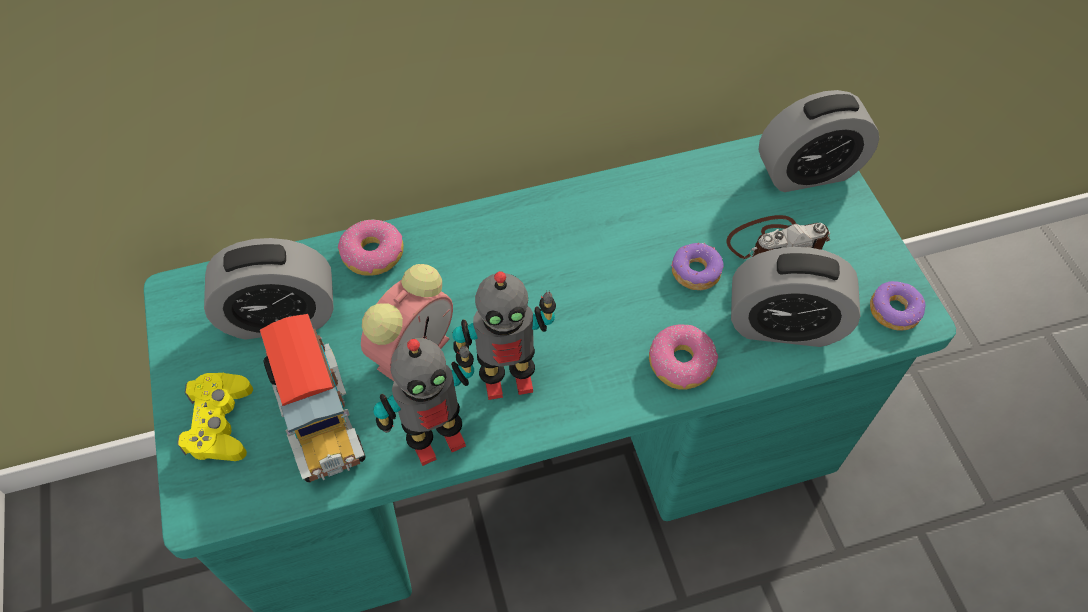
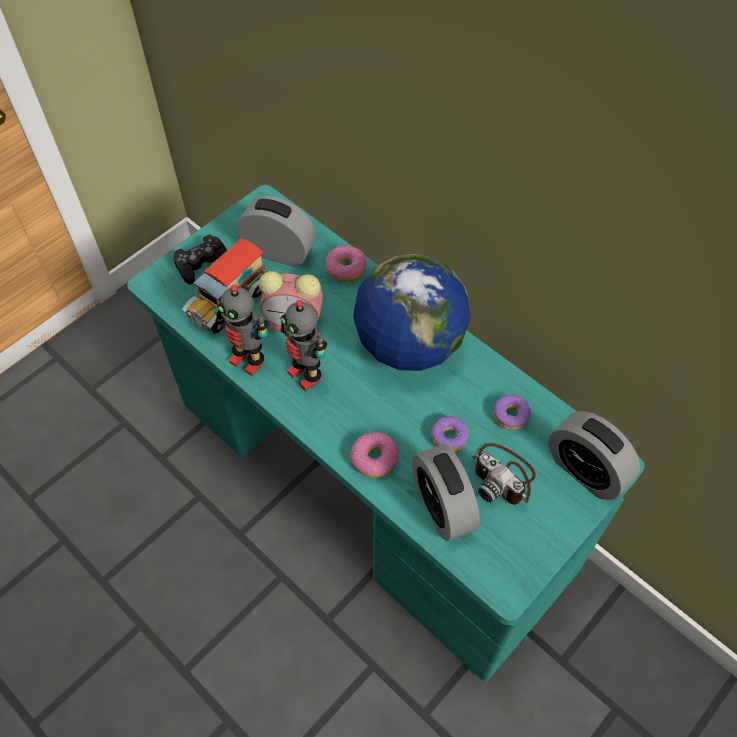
camera: 60 degrees right, 0 degrees up
yellow game controller [177,373,253,461] -> black game controller [173,234,227,285]
alarm clock [204,238,334,339] -> alarm clock turned 150 degrees clockwise [237,196,316,267]
donut [870,281,925,331] -> donut moved to [493,395,531,430]
none -> globe [353,254,470,371]

